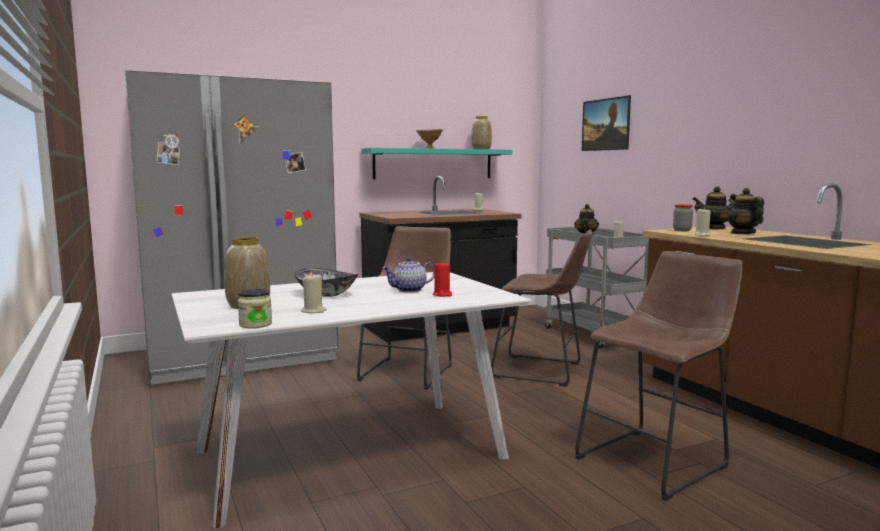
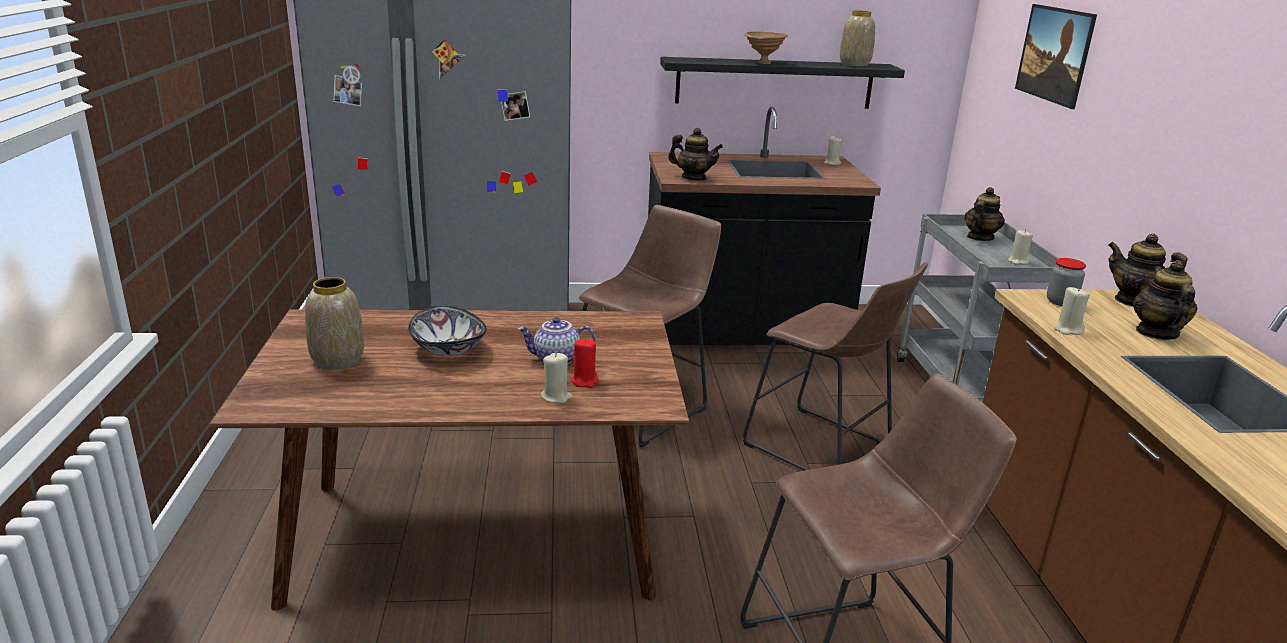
camera: 20 degrees right, 15 degrees up
white dining table [172,272,532,529] -> brown dining table [210,309,689,611]
jar [238,289,272,328] -> none
beige candle [301,273,327,313] -> beige candle moved to [541,353,573,403]
turquoise shelf [362,148,513,179] -> black shelf [660,57,905,109]
none -> teapot [668,128,723,180]

